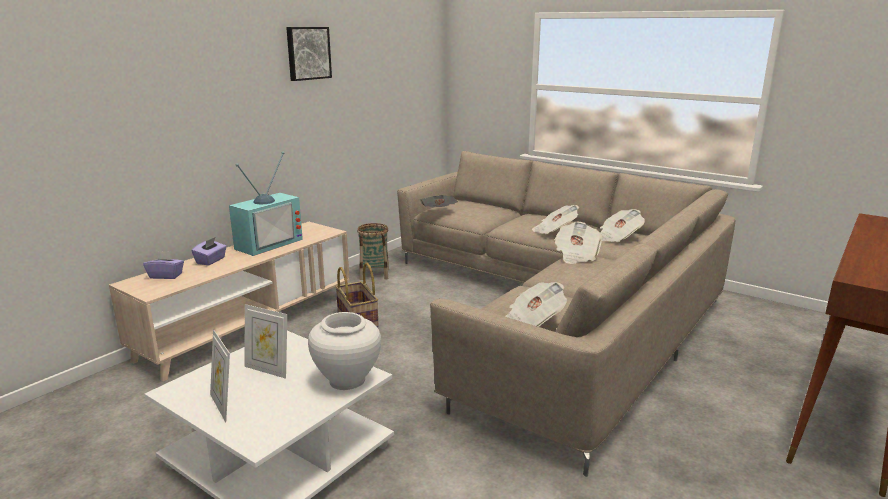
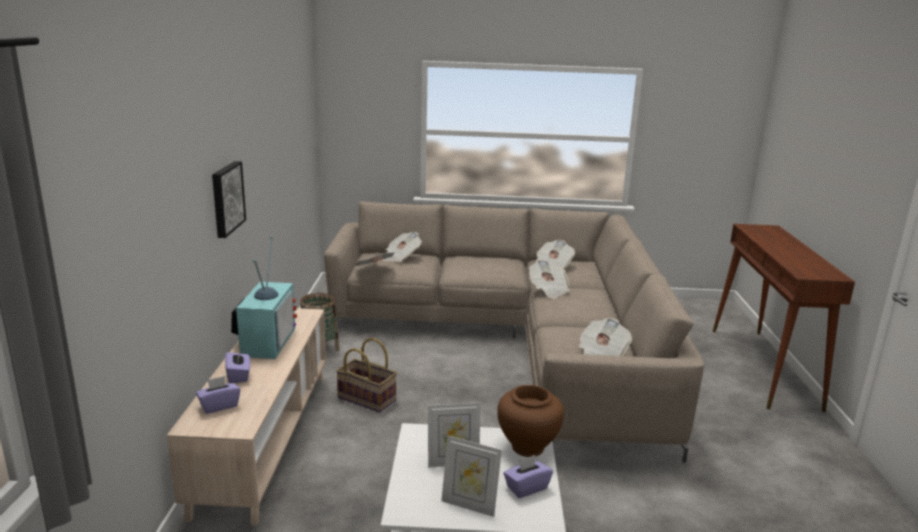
camera: 35 degrees left, 0 degrees up
picture [286,27,332,81] -> picture moved to [212,161,246,238]
white vase [308,312,381,390] -> brown vase [497,385,564,457]
newspaper [532,205,579,234] -> newspaper moved to [382,232,422,262]
none -> purple tissue box [504,455,553,498]

